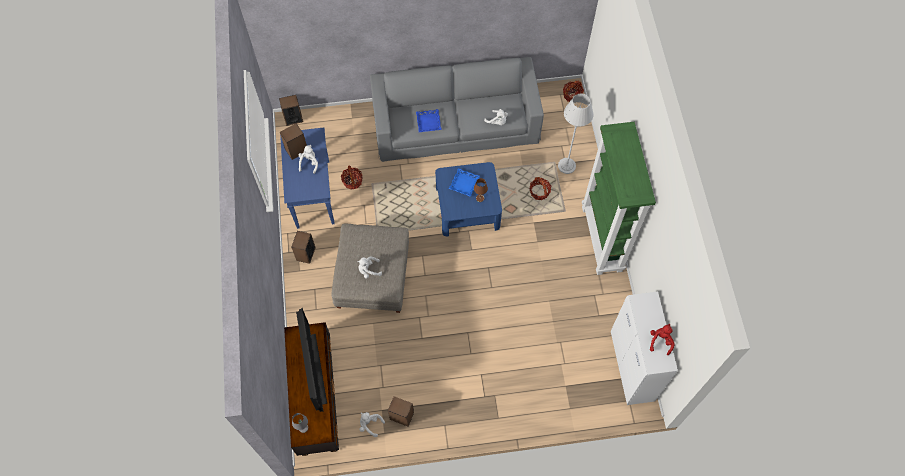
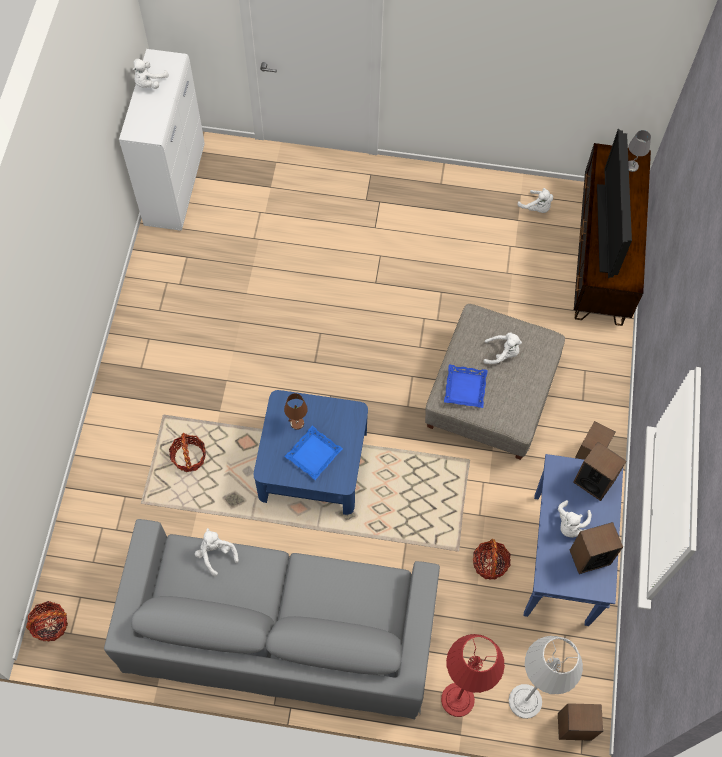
camera: 165 degrees left, 0 degrees up
speaker [388,396,414,427] -> speaker moved to [573,442,627,501]
blue tray [416,109,442,132] -> blue tray moved to [444,365,488,408]
grey floor lamp [558,94,594,174] -> grey floor lamp moved to [509,636,583,719]
green bookcase [582,122,656,275] -> none
red plush toy [650,324,675,355] -> white plush toy [132,59,169,89]
none -> red floor lamp [441,634,505,717]

